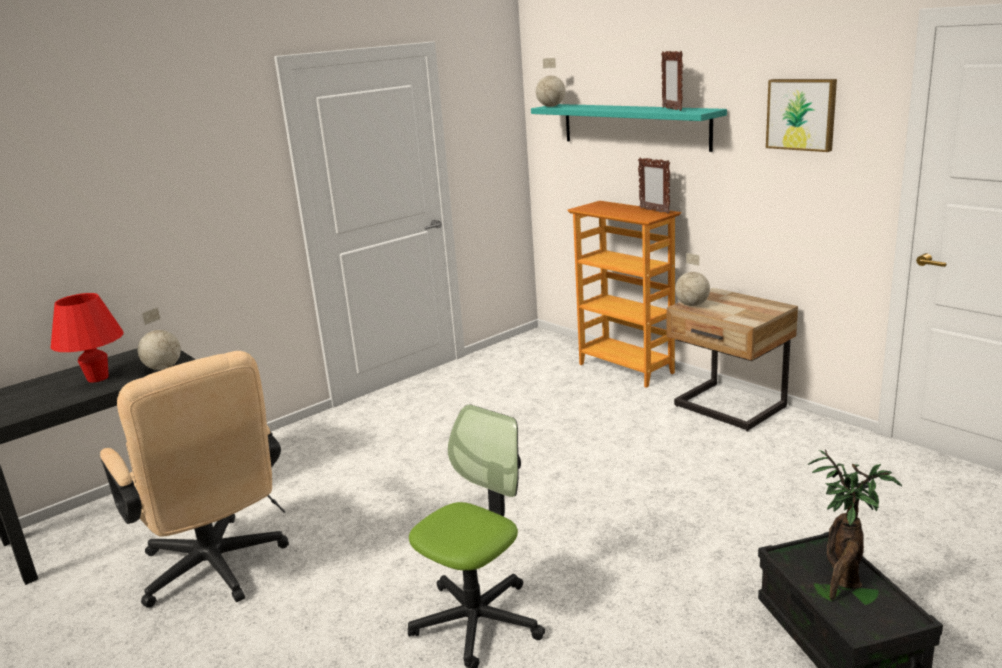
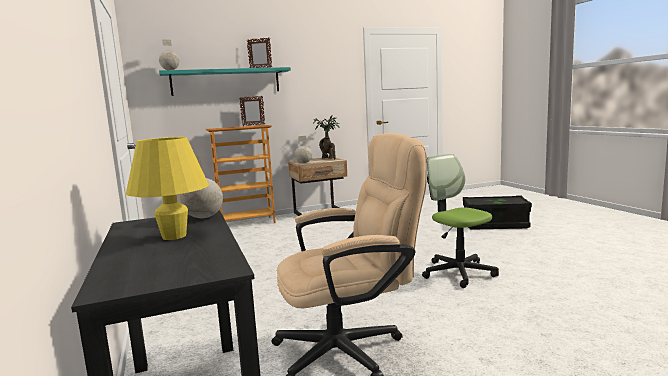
camera: 70 degrees left, 10 degrees down
red table lamp [51,293,123,382] -> yellow table lamp [126,137,209,240]
picture [766,79,837,152] -> none
potted plant [808,450,902,601] -> potted plant moved to [313,115,340,160]

